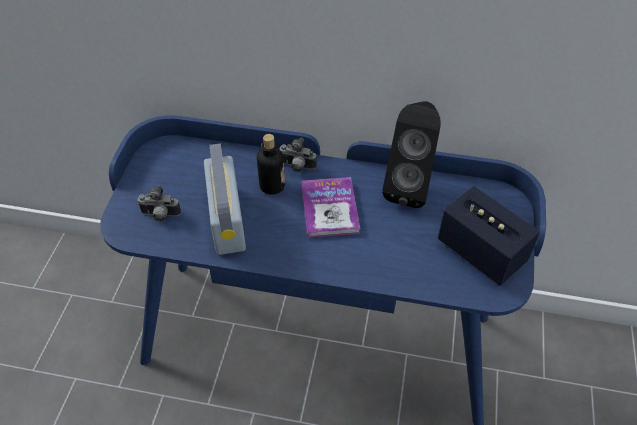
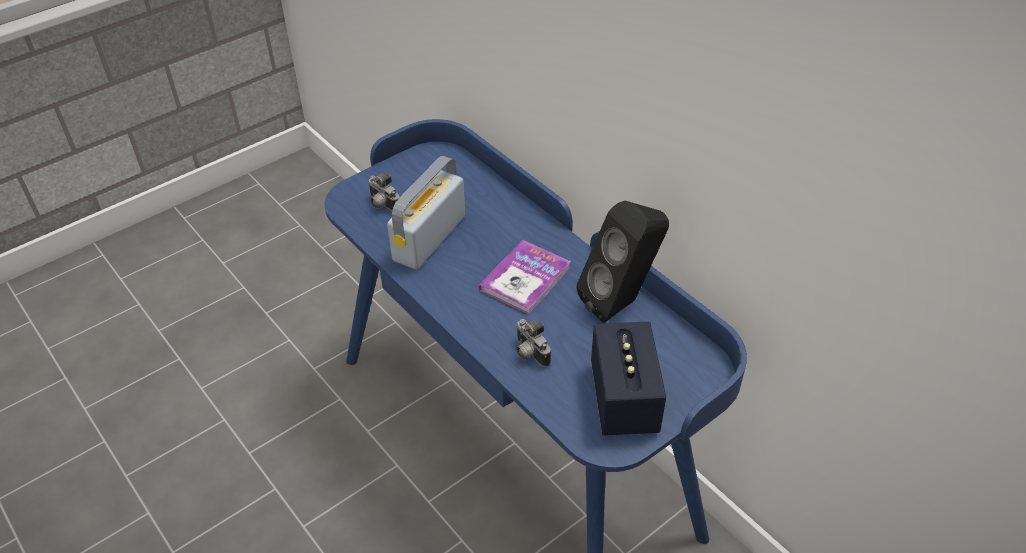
camera: 40 degrees right, 5 degrees down
bottle [257,134,285,195] -> none
camera [279,138,317,172] -> camera moved to [516,319,551,367]

